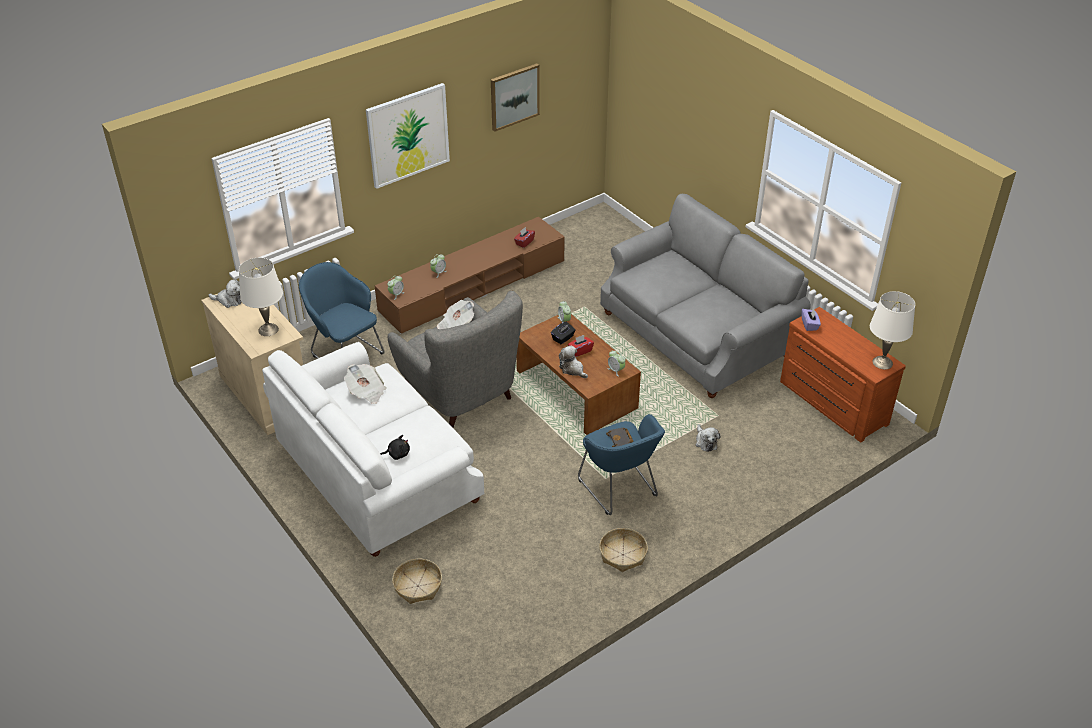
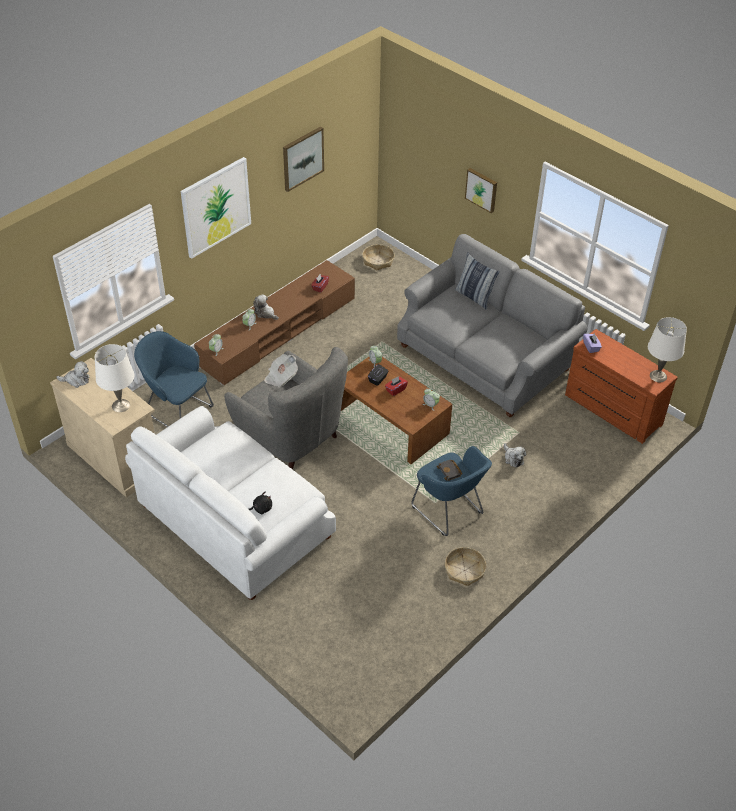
camera: 10 degrees left, 5 degrees up
newspaper [344,364,386,404] -> none
basket [392,559,442,604] -> basket moved to [362,244,394,271]
plush toy [559,346,588,378] -> plush toy moved to [253,294,279,320]
none -> pillow [455,252,500,310]
none -> picture [465,168,497,213]

